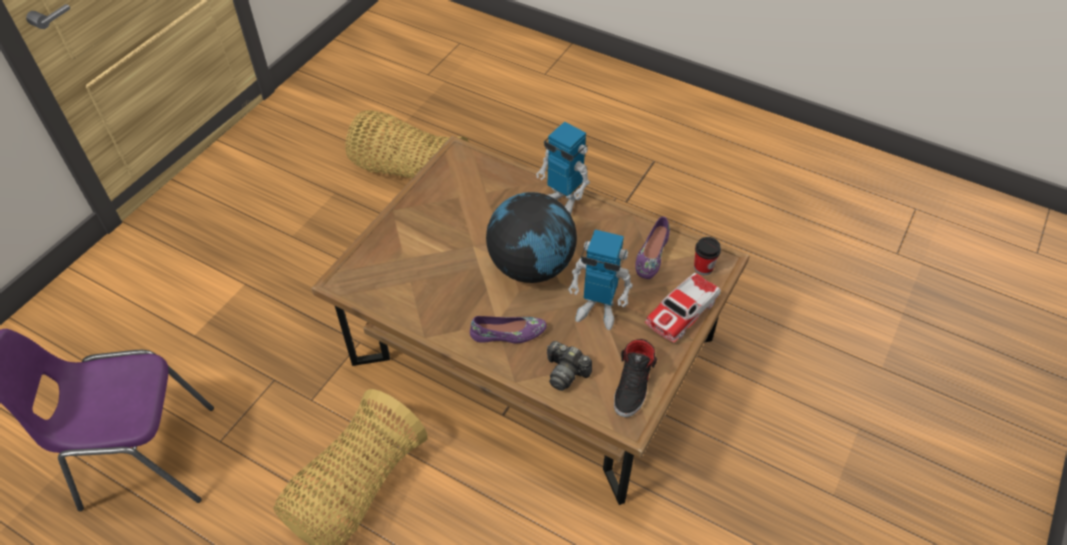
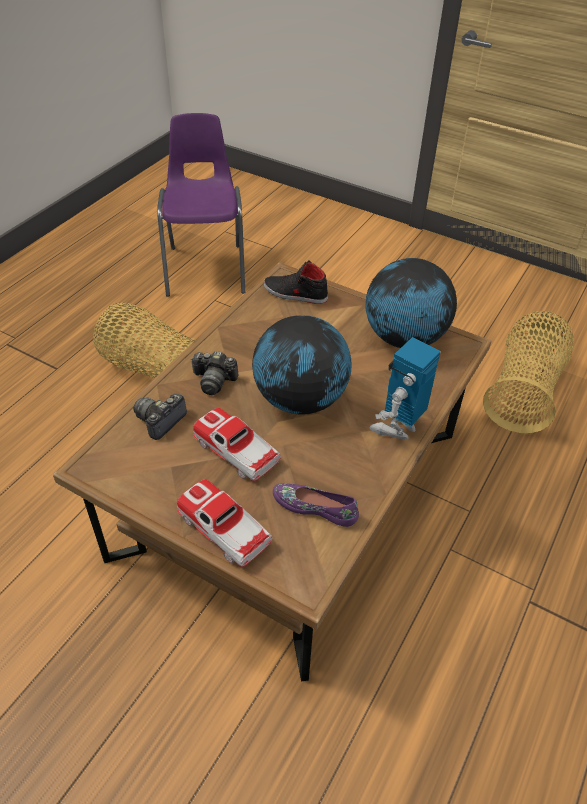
camera: 90 degrees right, 5 degrees down
purple shoe [470,316,547,343] -> camera [191,351,238,395]
toy robot [568,230,633,330] -> toy car [193,408,281,481]
black shoe [614,339,657,417] -> black shoe moved to [264,260,328,304]
cup [694,237,721,275] -> none
none -> globe [366,258,457,348]

